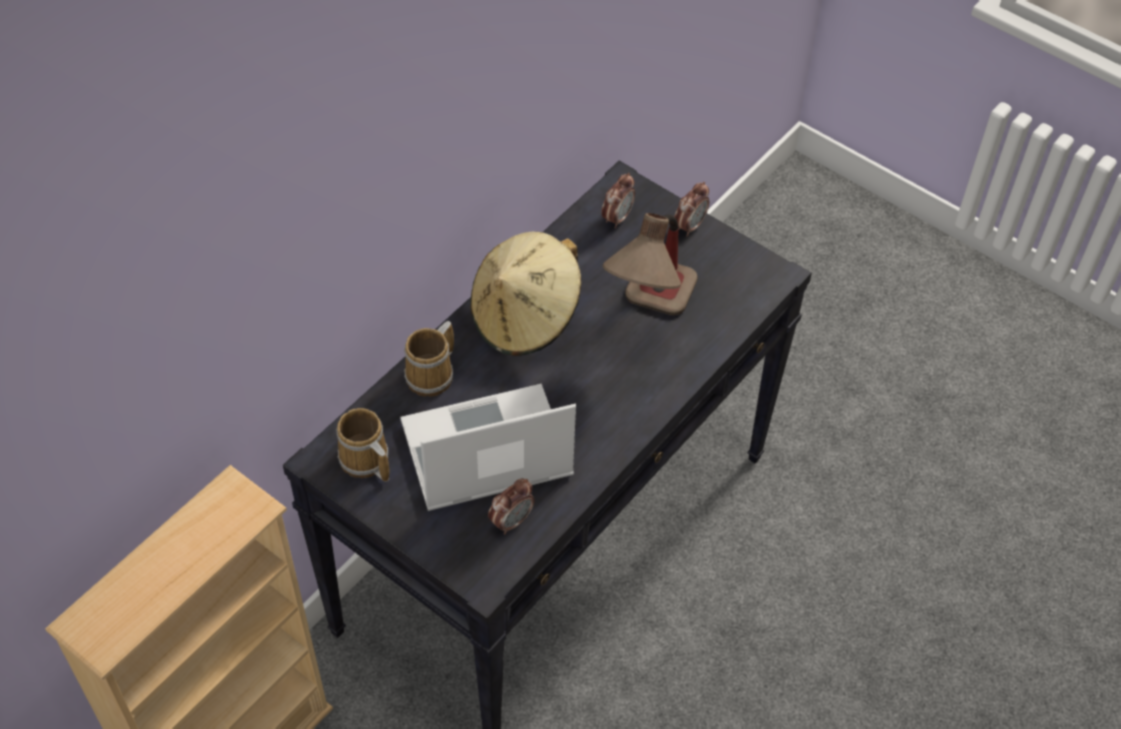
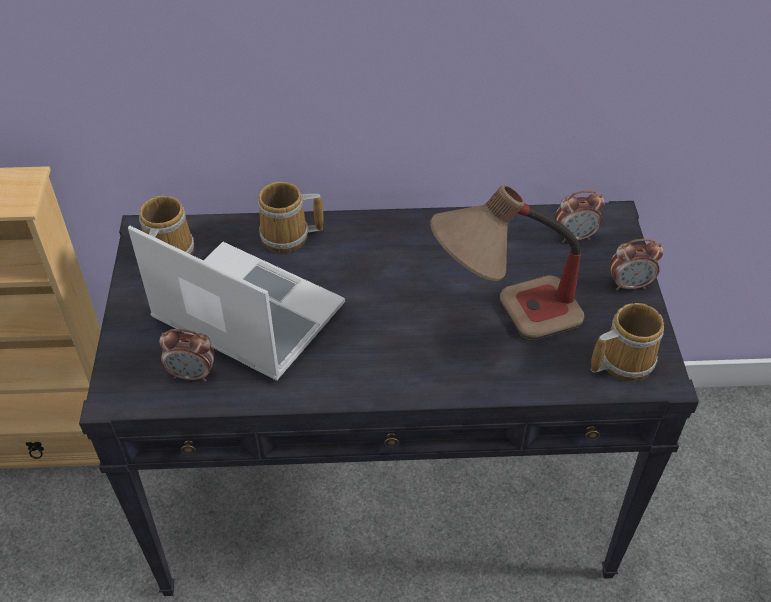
camera: 50 degrees right, 5 degrees down
beige hat [470,232,581,356] -> none
none -> mug [591,303,664,381]

